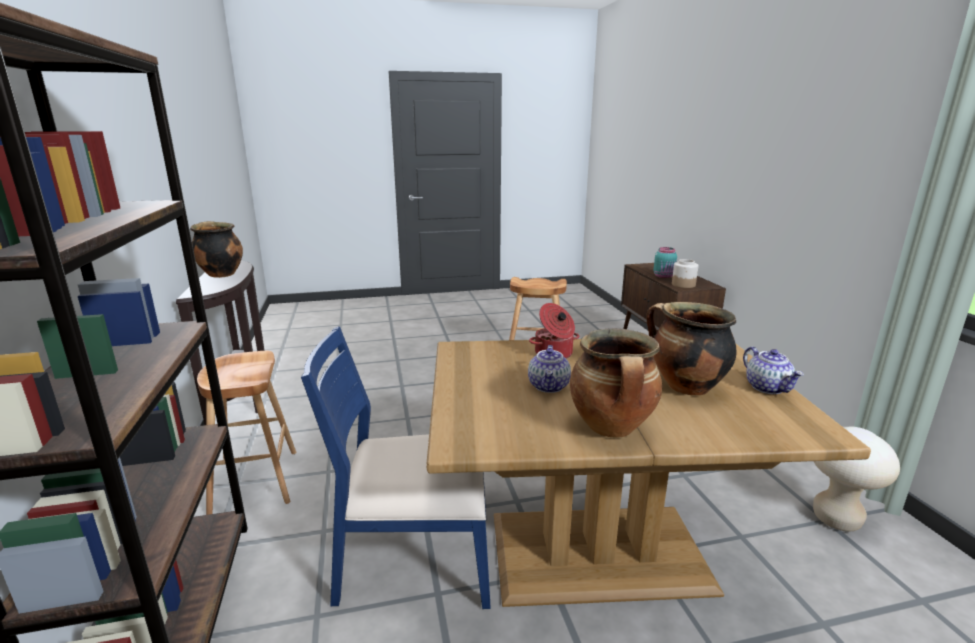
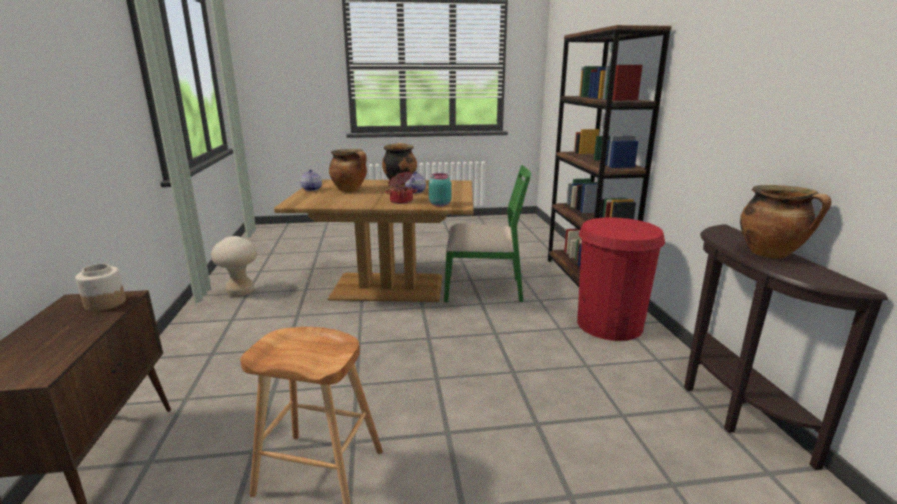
camera: 175 degrees left, 0 degrees up
brown stool [197,351,296,515] -> red trash can [577,217,665,341]
blue chair [301,326,491,609] -> green chair [444,165,531,302]
turquoise jar [654,247,677,278] -> turquoise jar moved to [429,173,451,206]

